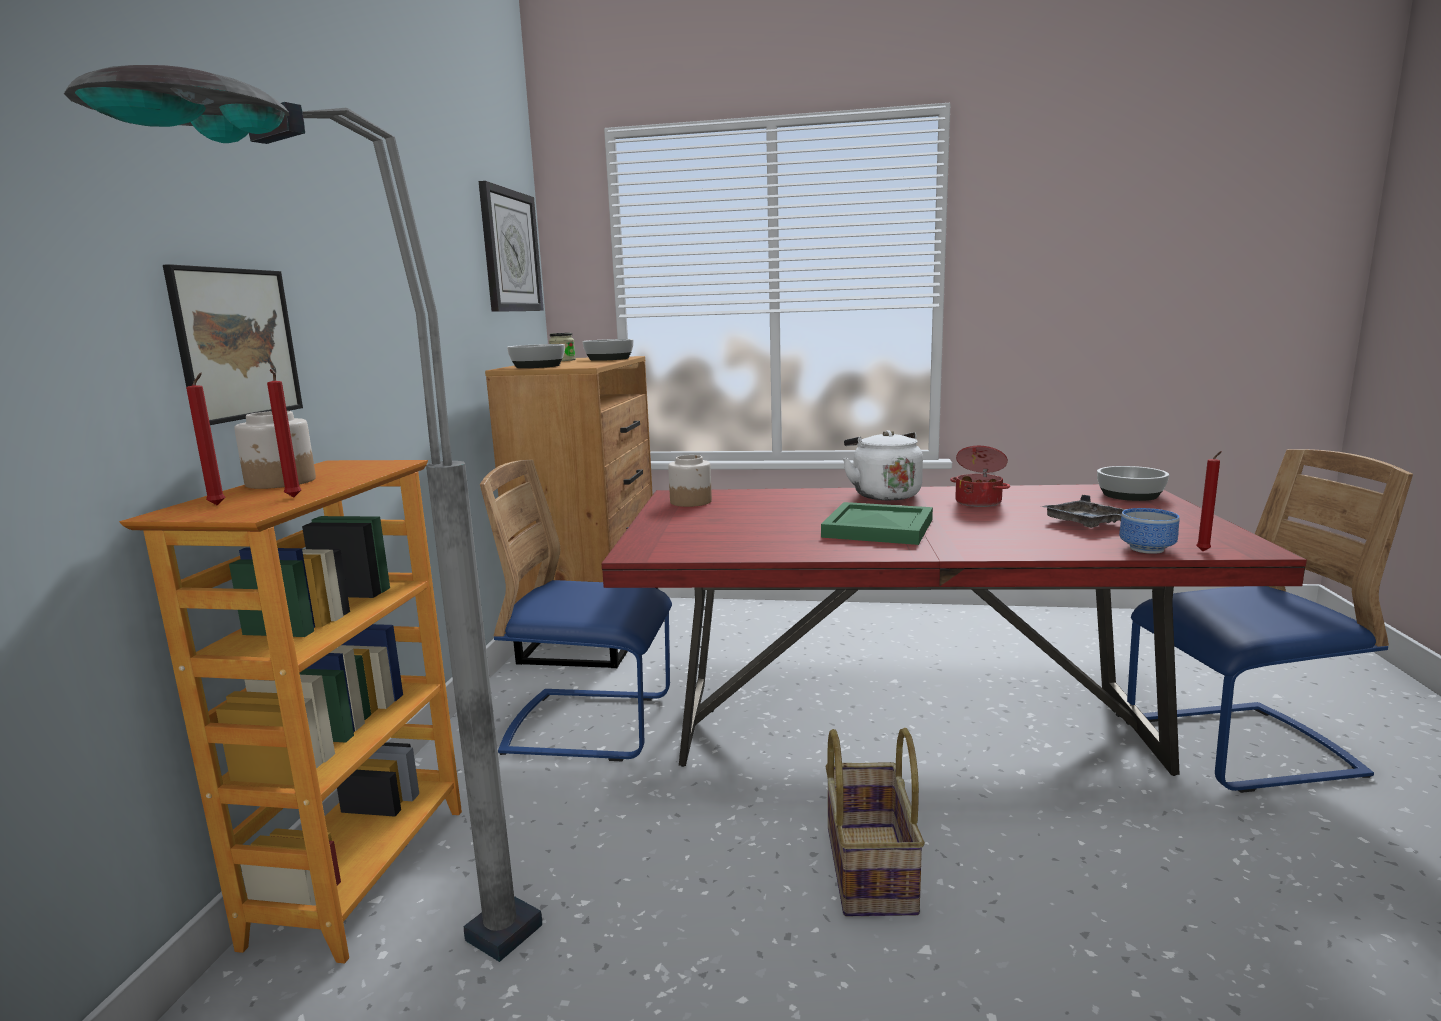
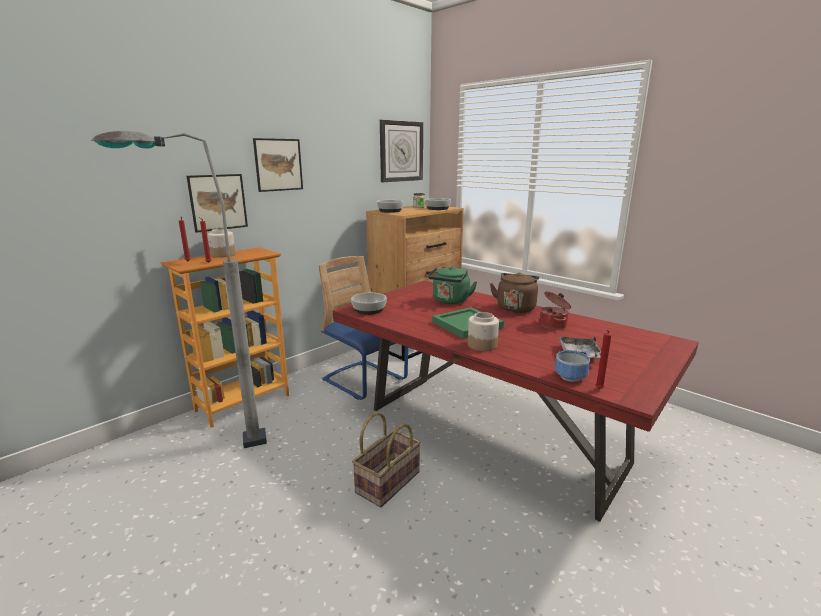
camera: 35 degrees right, 5 degrees up
jar [668,455,712,507] -> jar moved to [468,312,499,351]
white kettle [843,430,923,500] -> brown kettle [490,272,539,313]
bowl [1097,466,1169,501] -> bowl moved to [351,293,387,315]
blue chair [1127,449,1413,793] -> none
none -> picture [253,138,303,192]
none -> green kettle [428,266,477,304]

